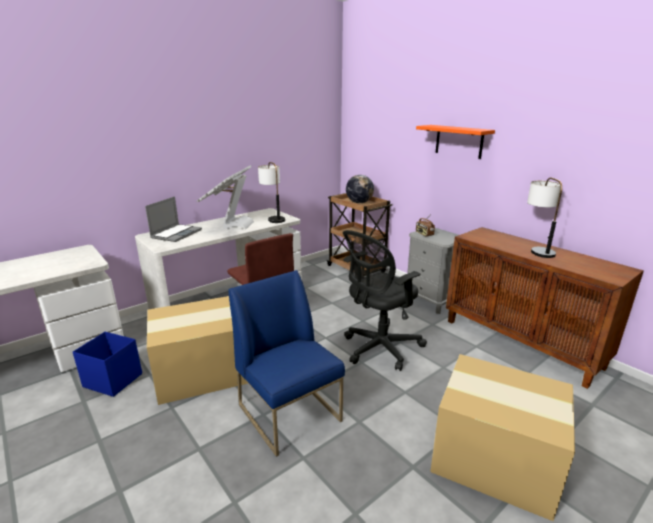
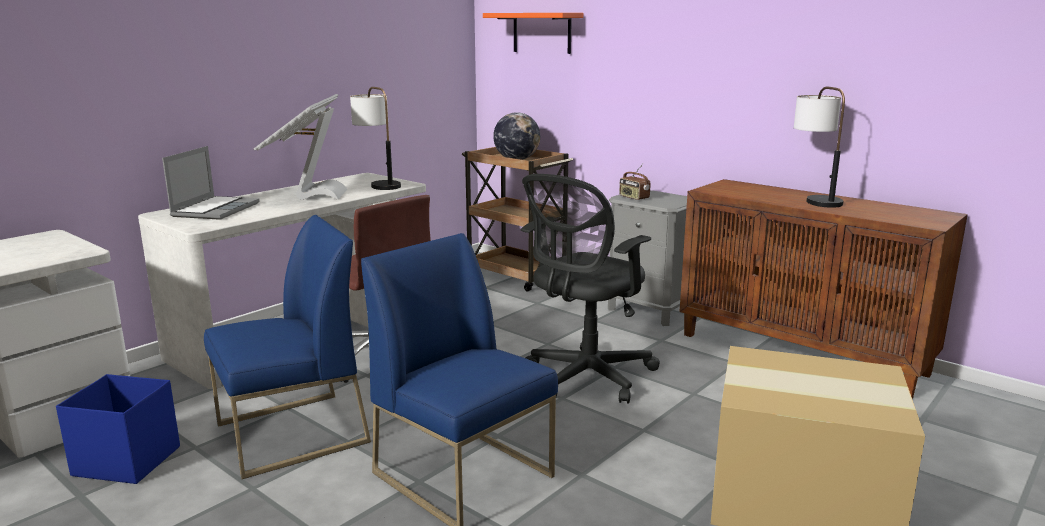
camera: 10 degrees left, 5 degrees down
cardboard box [147,296,248,405] -> blue chair [204,215,371,479]
orange shelf [416,125,495,159] -> orange shelf moved to [483,13,583,54]

